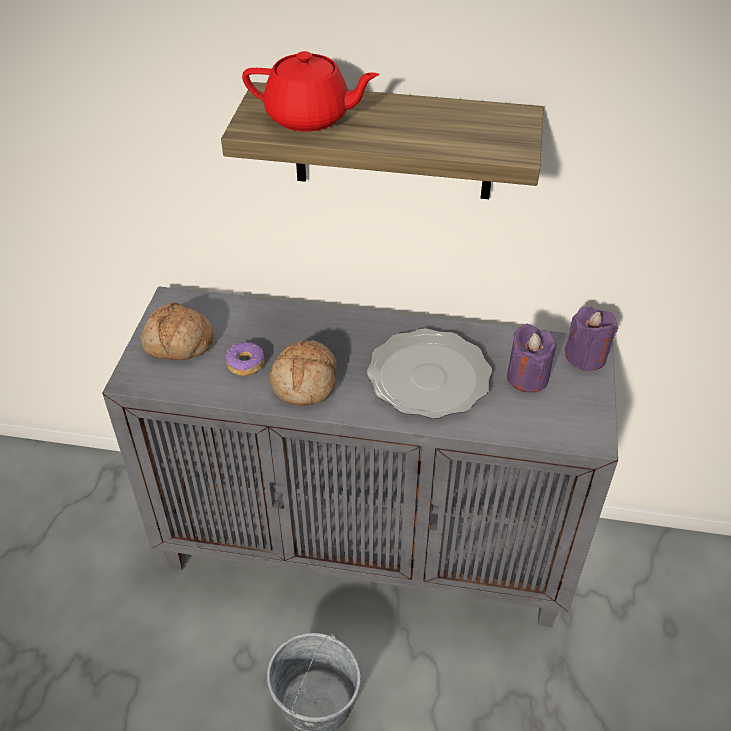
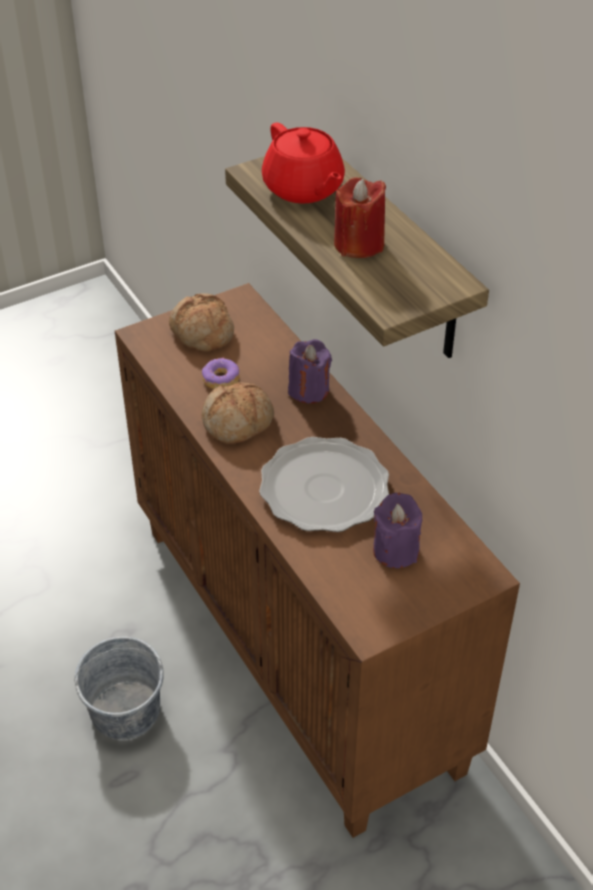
camera: 50 degrees right, 0 degrees up
grey cabinet [102,286,618,627] -> brown cabinet [115,283,520,838]
purple candle [564,306,618,371] -> purple candle moved to [288,339,332,403]
none -> red candle [334,177,386,258]

